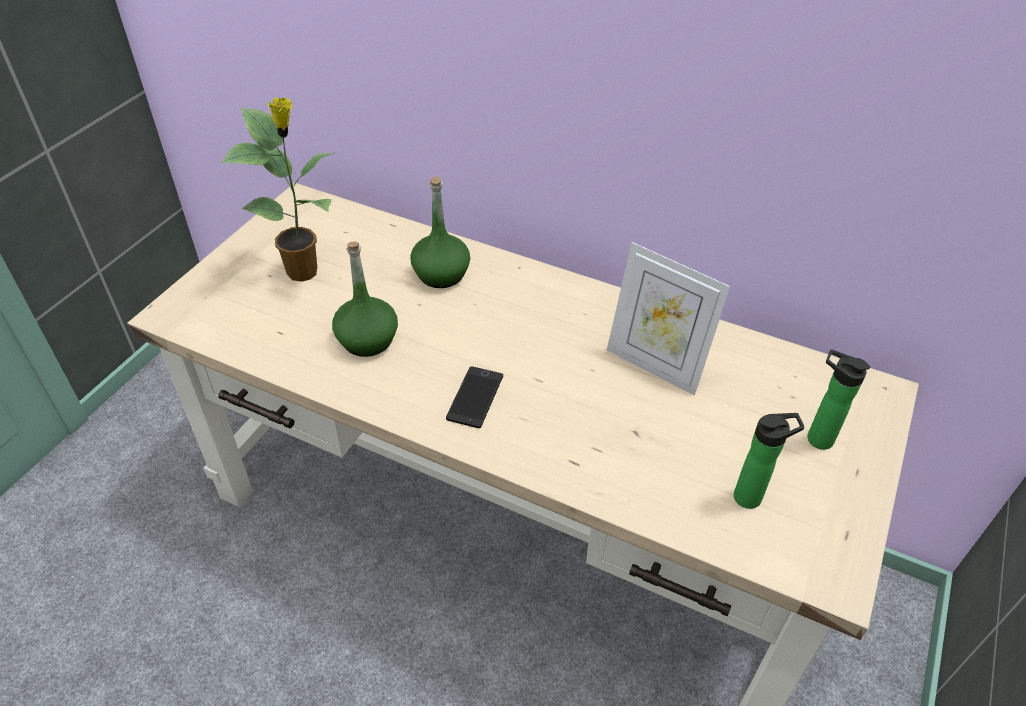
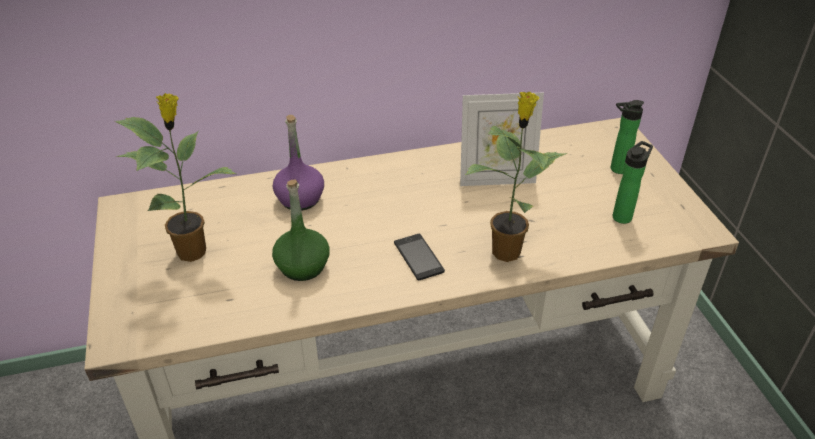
camera: 40 degrees left, 5 degrees down
green bottle [410,176,470,288] -> purple bottle [273,115,324,211]
none -> potted plant [465,92,567,262]

